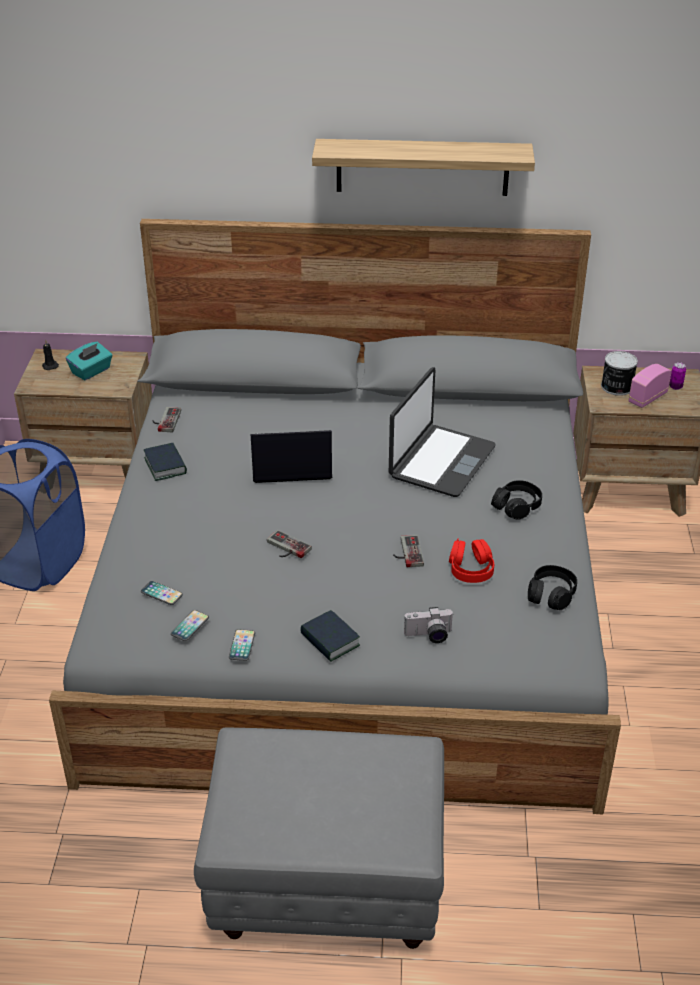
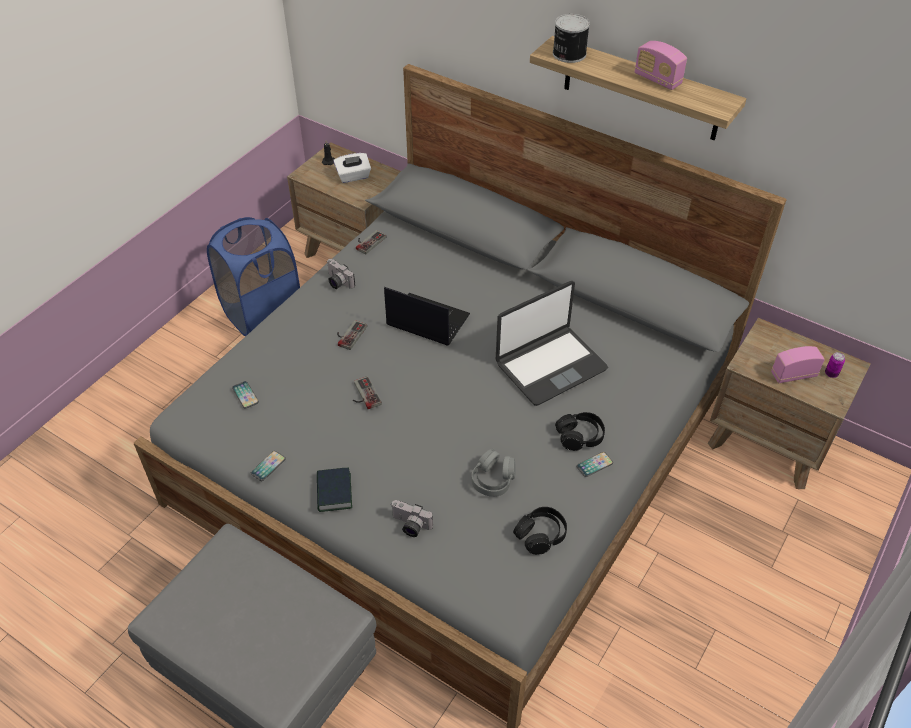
camera: 30 degrees right, 10 degrees up
turquoise tissue box [66,342,113,380] -> white tissue box [333,153,371,183]
book [144,443,187,481] -> camera [327,259,355,289]
phone [171,610,209,641] -> phone moved to [576,452,613,477]
game controller [393,535,424,567] -> game controller moved to [337,320,367,350]
red headphones [449,539,494,583] -> grey headphones [471,448,516,497]
can [601,351,638,396] -> can moved to [553,14,590,63]
none -> radio [635,41,687,90]

